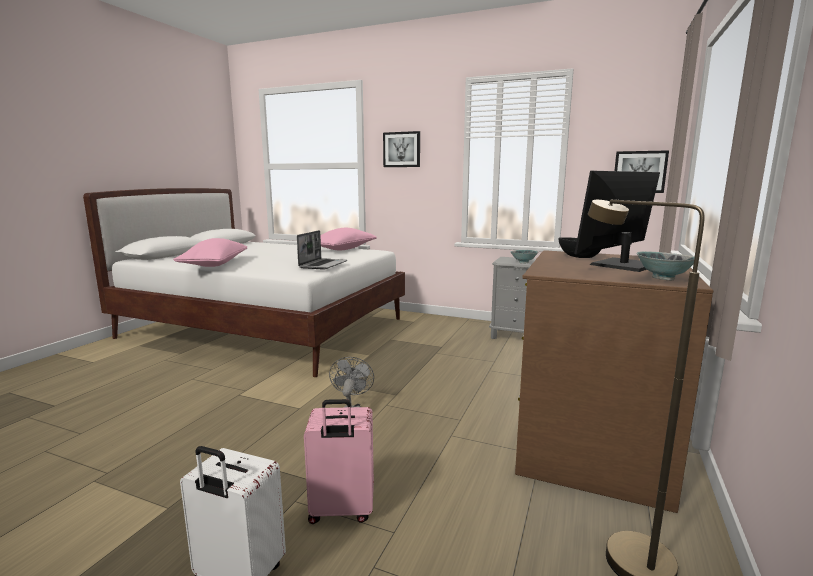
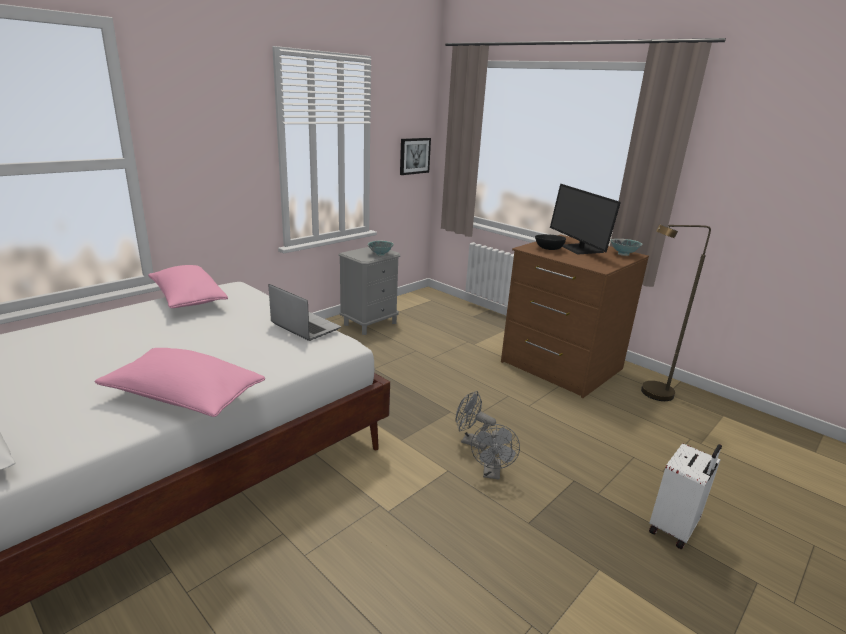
camera: 70 degrees left, 10 degrees up
pink suitcase [304,399,374,524] -> none
picture [383,131,420,167] -> none
none -> grey fan [471,424,520,480]

